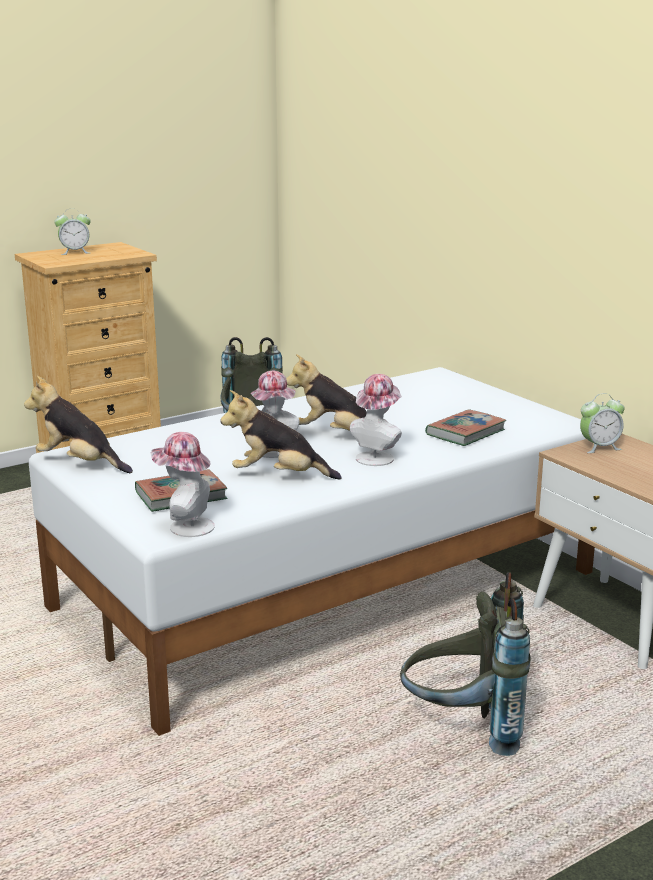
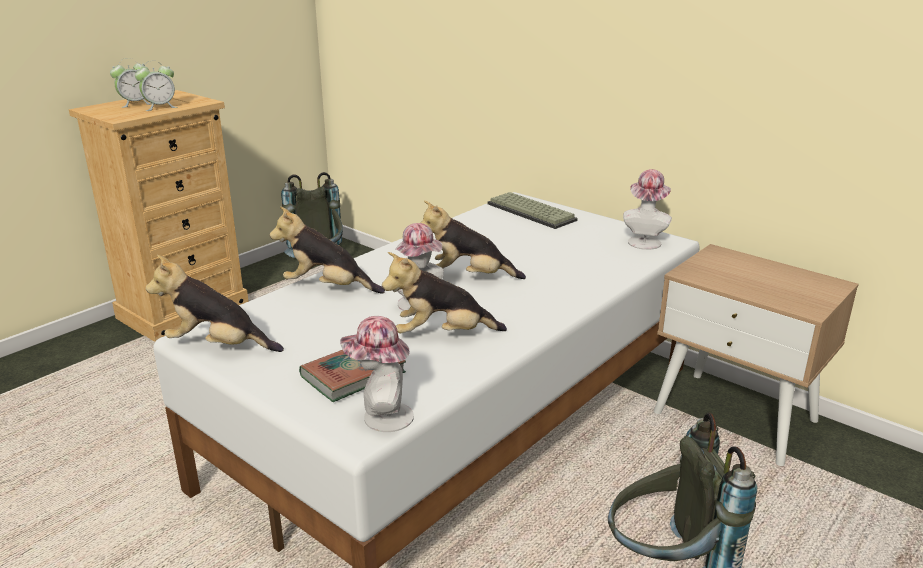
camera: 15 degrees left, 5 degrees up
hat [350,374,402,466] -> hat moved to [623,169,672,250]
book [425,409,506,446] -> none
alarm clock [580,393,624,453] -> alarm clock moved to [135,61,178,111]
none -> plush toy [270,206,385,294]
none -> keyboard [487,192,578,229]

